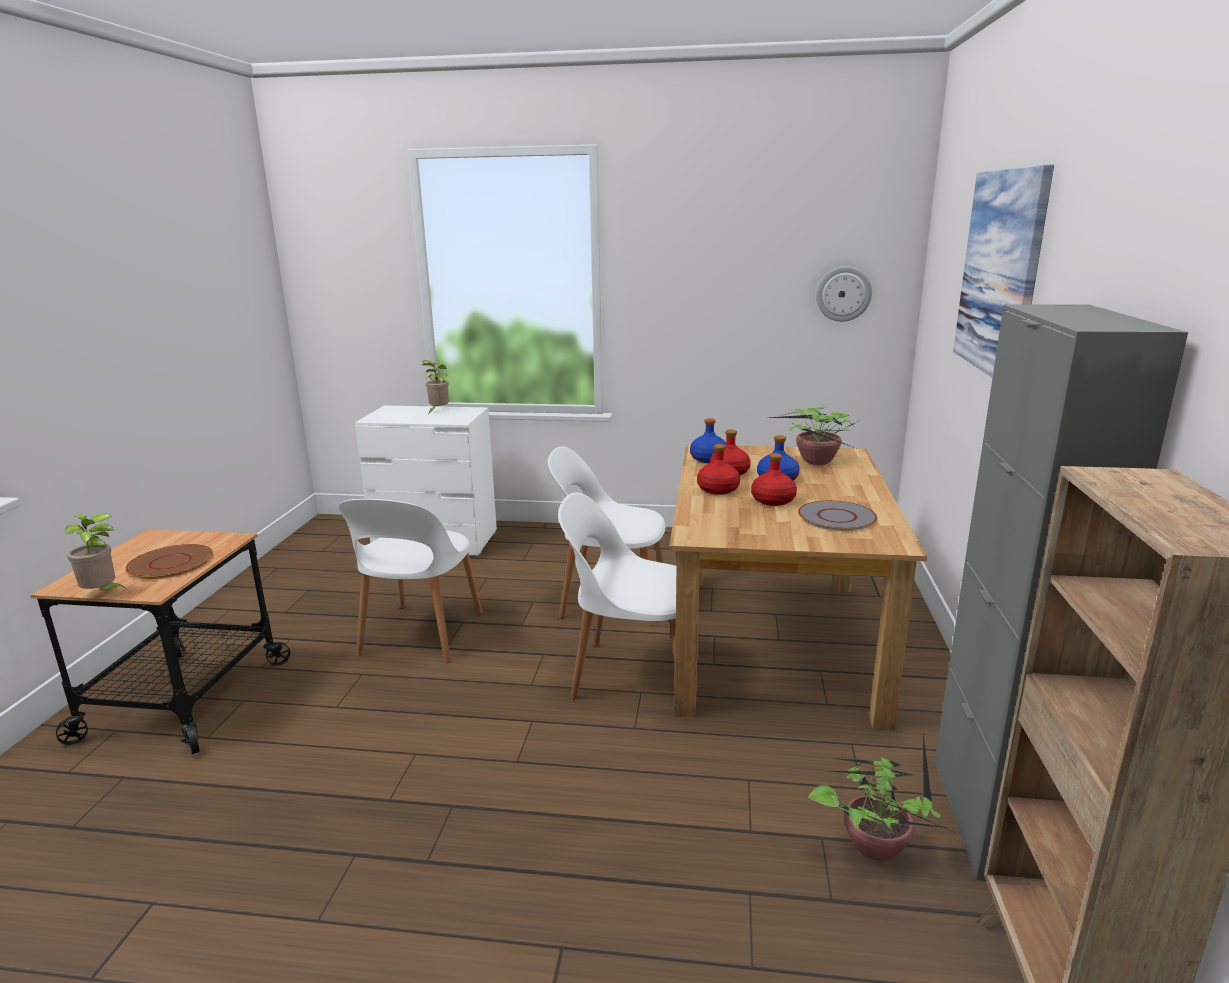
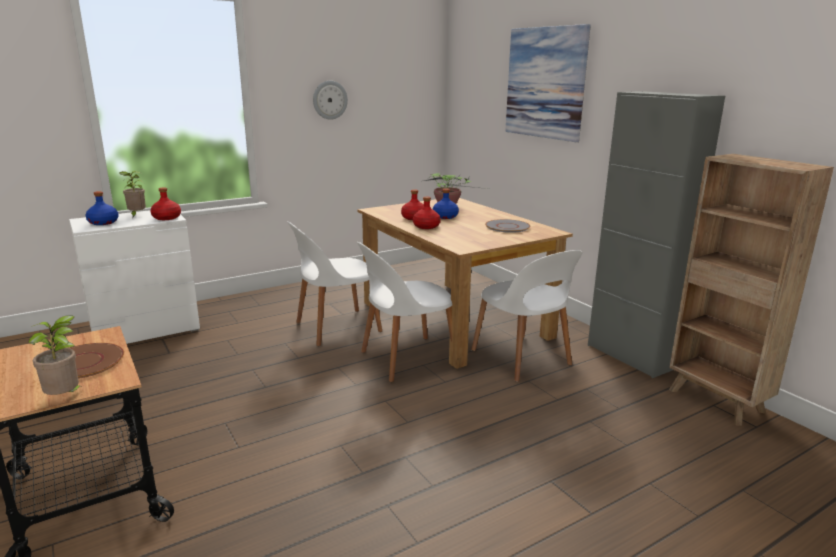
camera: 40 degrees left, 0 degrees up
white chair [339,499,482,663] -> white chair moved to [471,250,583,382]
blue bottle [690,418,726,463] -> blue bottle moved to [85,191,119,225]
red bottle [751,453,797,506] -> red bottle moved to [150,187,181,220]
potted plant [809,733,958,861] -> none
wall clock [816,266,872,322] -> wall clock moved to [313,81,348,120]

